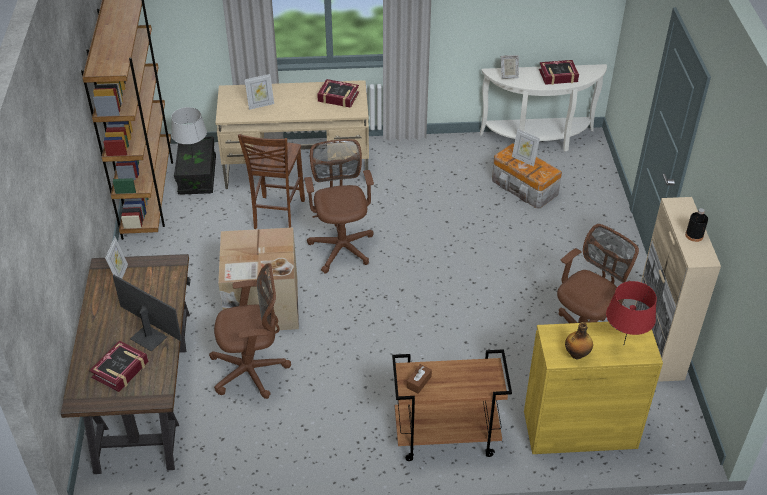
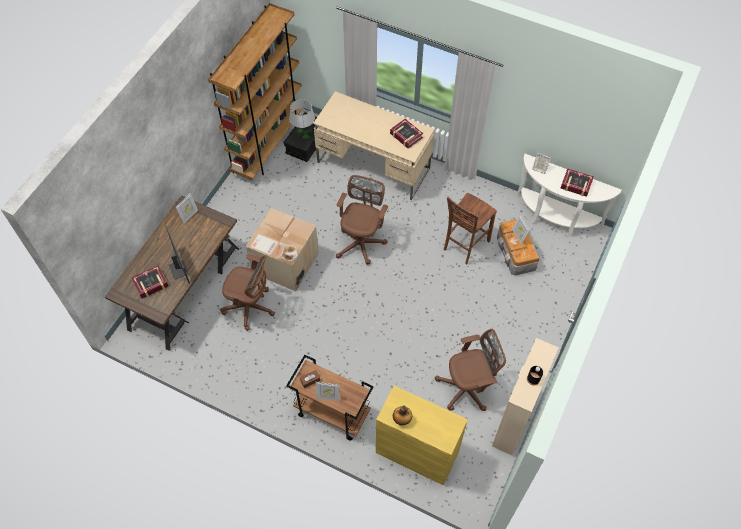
camera: 30 degrees right, 15 degrees up
brown chair [238,134,305,229] -> brown chair moved to [444,193,497,264]
picture frame [245,74,274,110] -> picture frame moved to [316,382,340,401]
red table lamp [606,281,657,346] -> none

